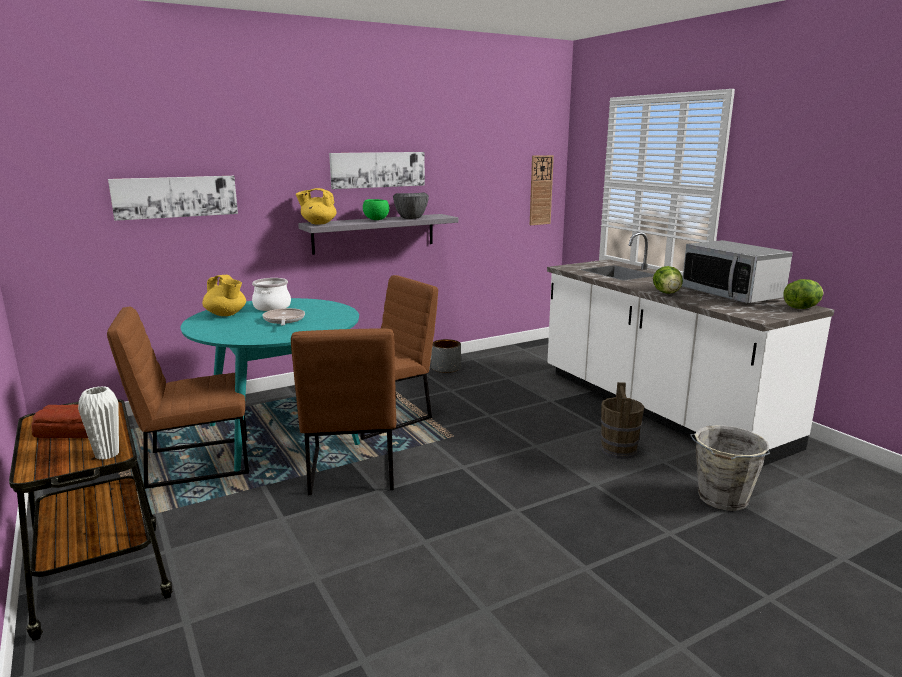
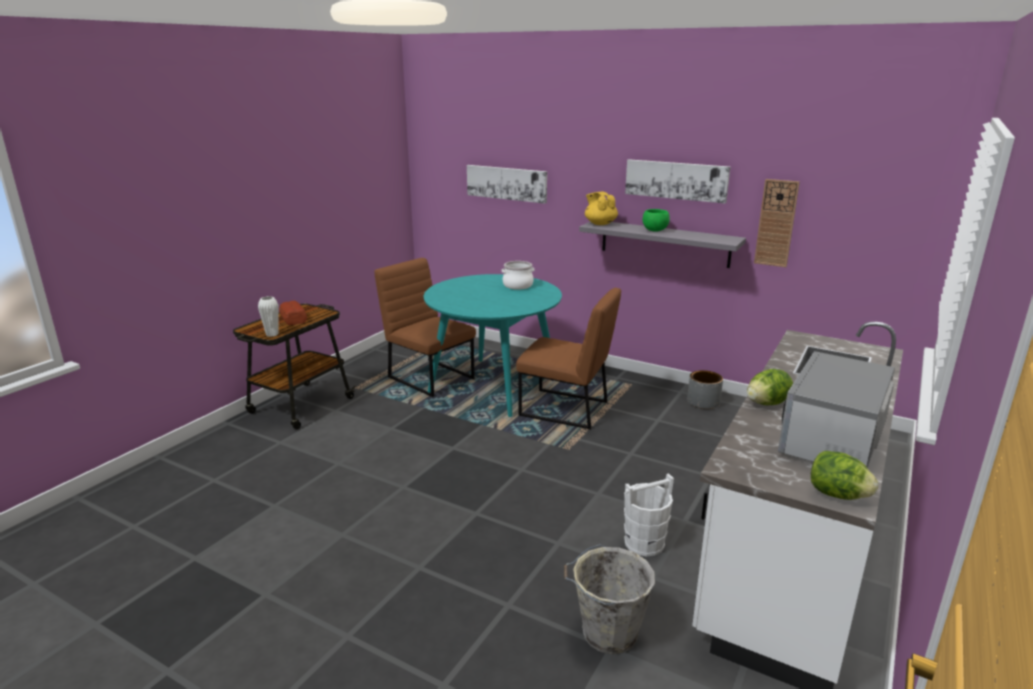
camera: 60 degrees right, 5 degrees up
yellow teapot [202,275,246,316] -> none
frying pan [263,308,305,325] -> none
brown chair [291,328,396,495] -> none
bowl [393,192,429,219] -> none
wall clock [530,155,554,225] -> wall clock moved to [754,179,800,267]
brown bucket [601,382,645,459] -> white bucket [624,473,674,556]

